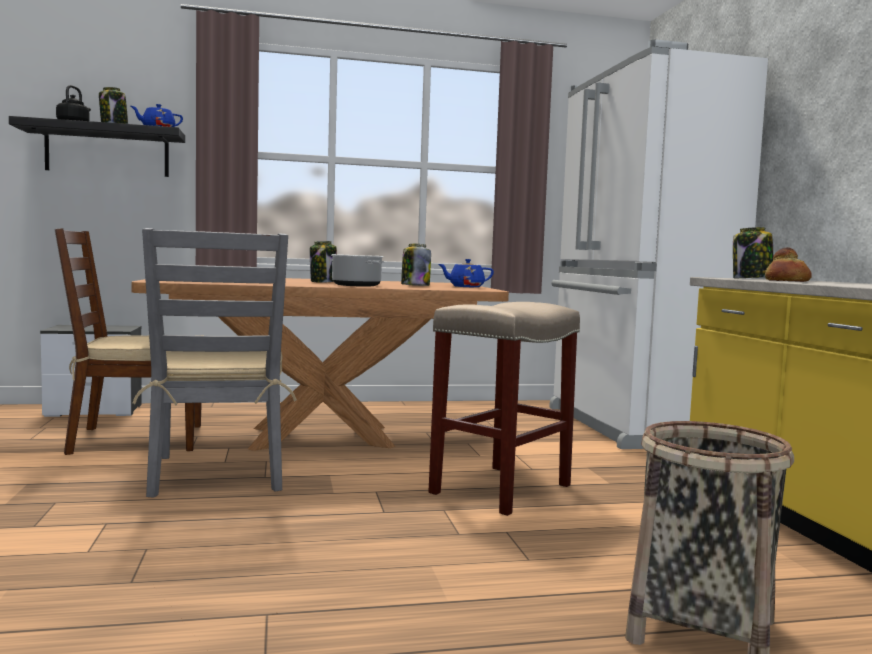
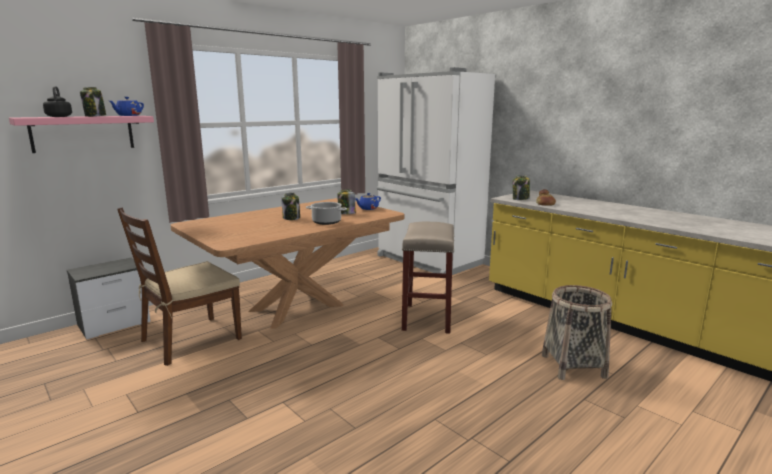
camera: 30 degrees left, 10 degrees up
black shelf [9,116,185,177] -> pink shelf [9,116,154,153]
grey chair [132,228,297,498] -> none

